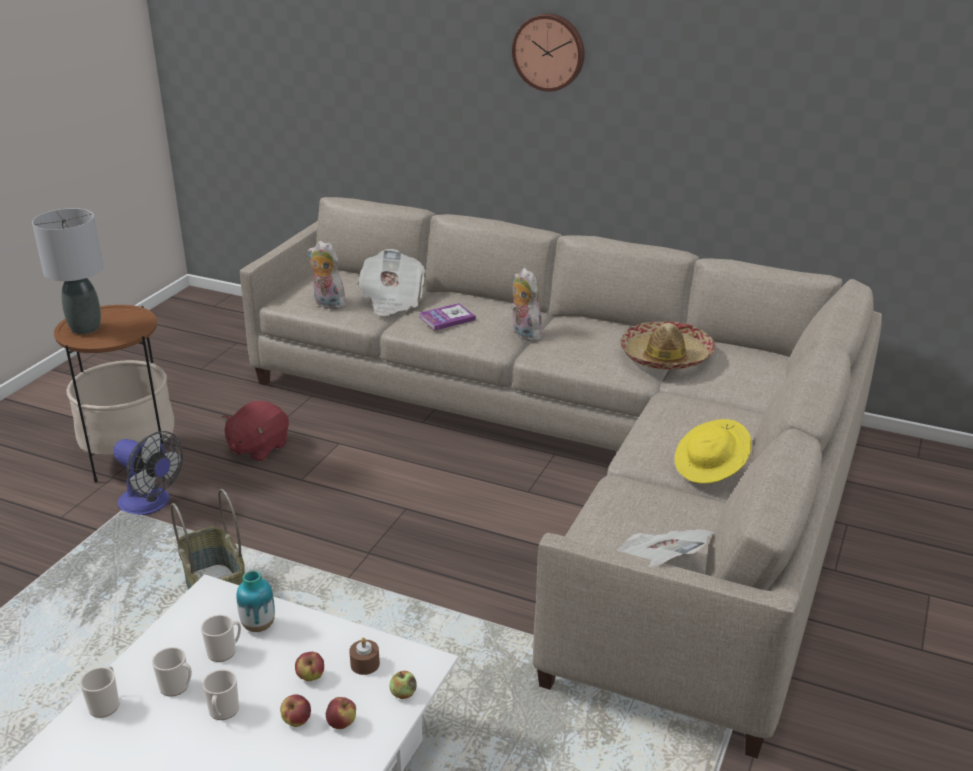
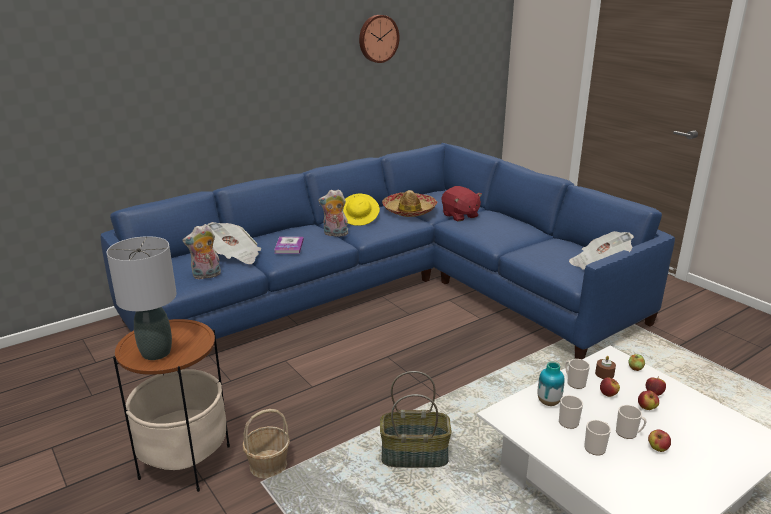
camera: 60 degrees left, 5 degrees down
mug [80,666,119,718] -> mug moved to [565,359,590,389]
fan [113,431,183,515] -> basket [243,409,290,479]
red plush toy [222,401,289,462] -> red plush toy moved to [442,186,482,222]
beige sofa [240,197,882,759] -> blue sofa [101,143,675,359]
wall clock [512,13,585,92] -> wall clock moved to [359,15,400,63]
yellow hat [675,419,751,484] -> yellow hat moved to [343,194,380,226]
none -> apple [648,430,671,452]

